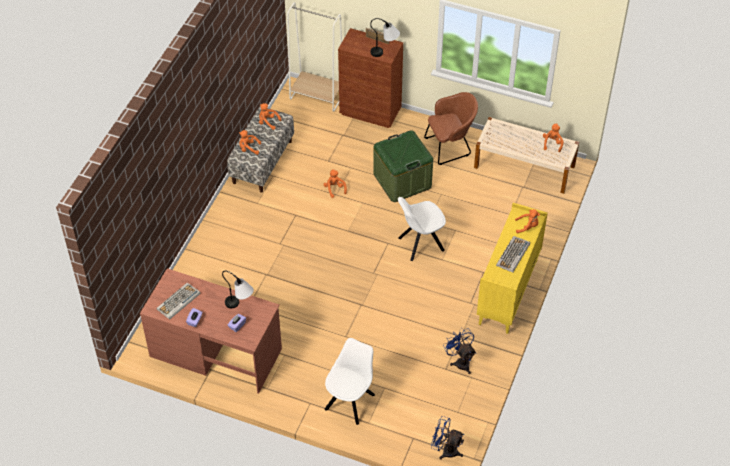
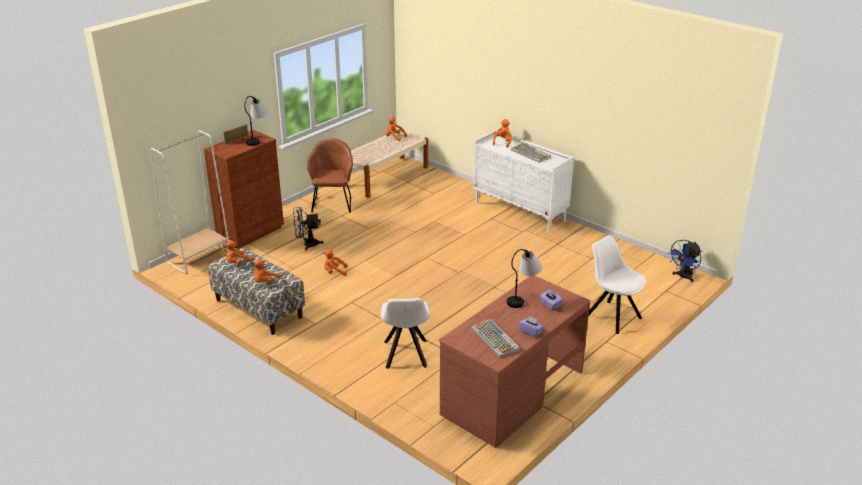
camera: 70 degrees left, 20 degrees down
green storage box [373,130,433,202] -> none
white chair [398,197,446,261] -> white chair moved to [381,298,430,369]
blue fan [443,328,476,374] -> blue fan moved to [293,207,324,250]
yellow cabinet [477,203,548,334] -> white cabinet [473,130,574,233]

